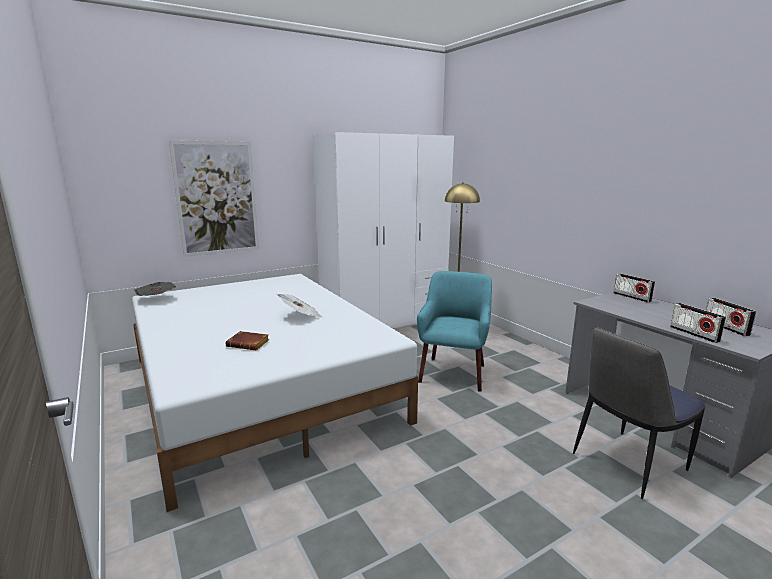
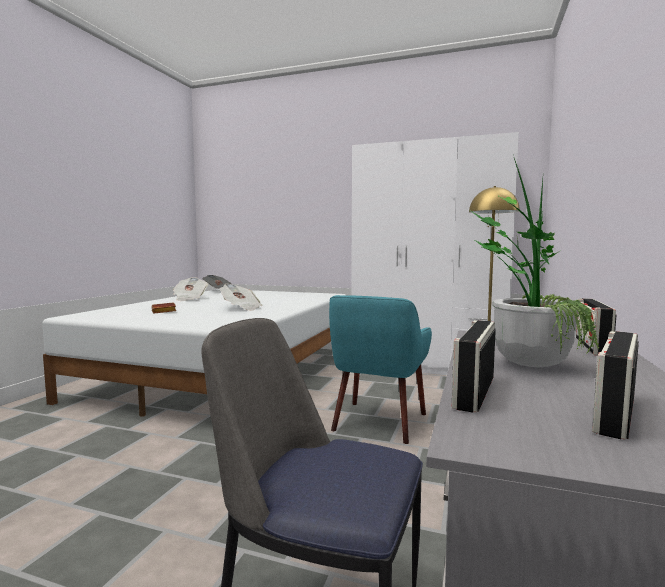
camera: 50 degrees right, 10 degrees down
picture [169,140,259,257] -> none
turquoise armchair [417,271,492,392] -> turquoise armchair turned 135 degrees clockwise [329,295,432,444]
none -> newspaper [173,277,208,301]
none -> potted plant [470,158,599,368]

